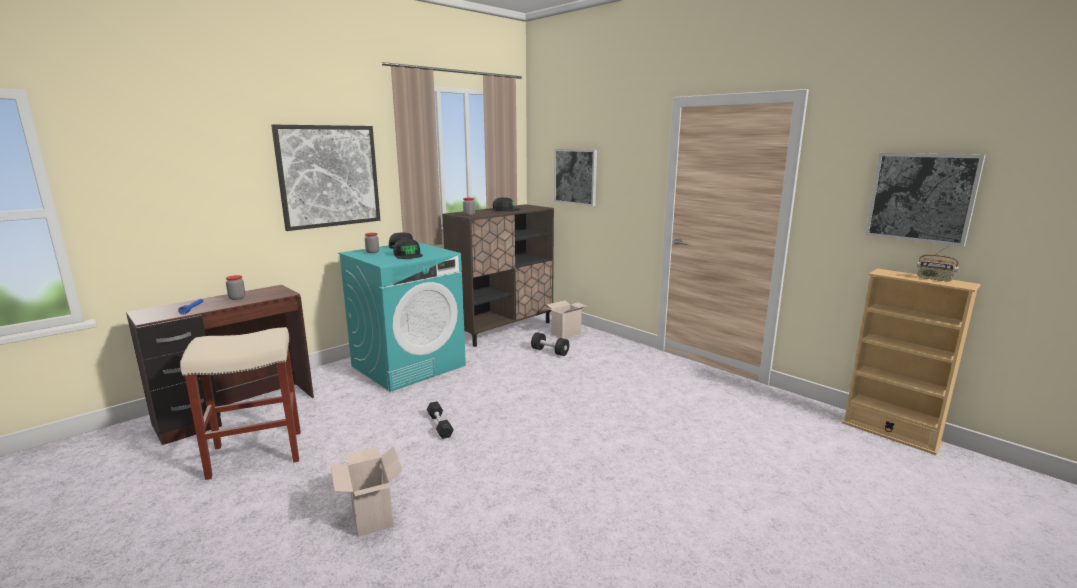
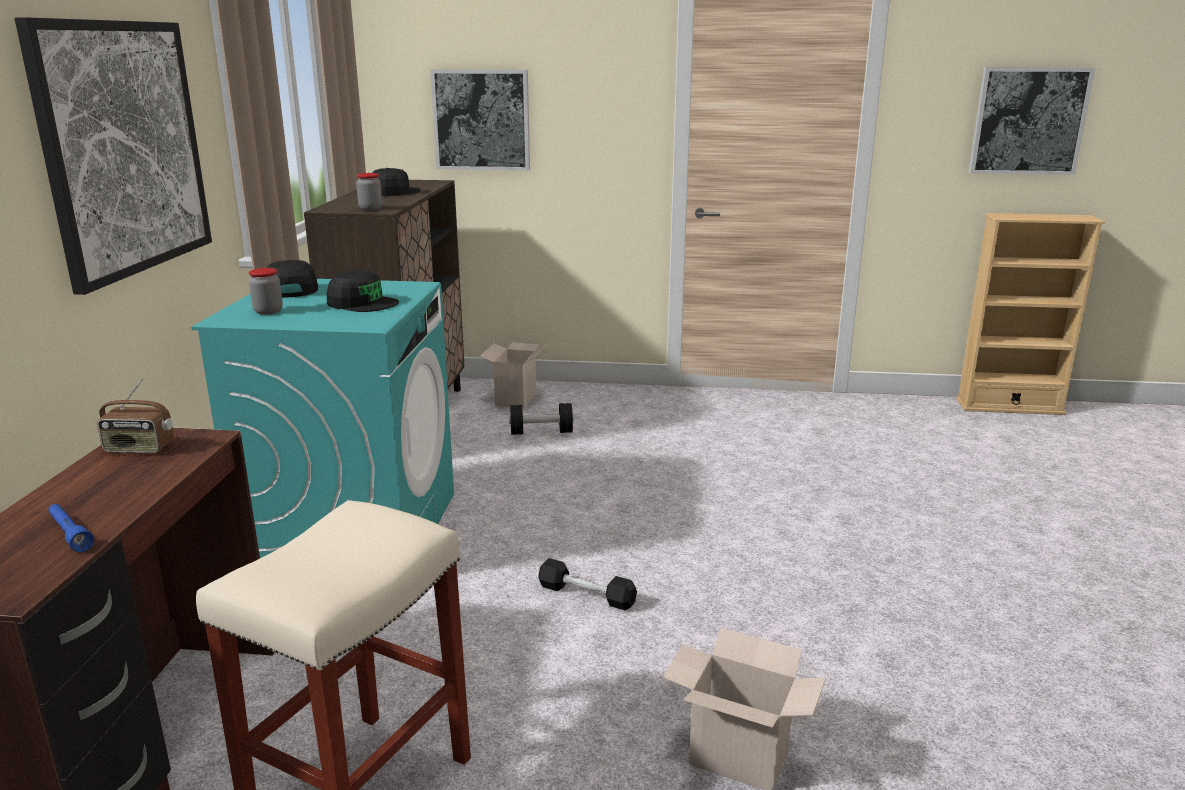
camera: 40 degrees left, 5 degrees up
jar [226,275,245,300] -> none
radio [917,245,959,282] -> radio moved to [97,378,174,453]

